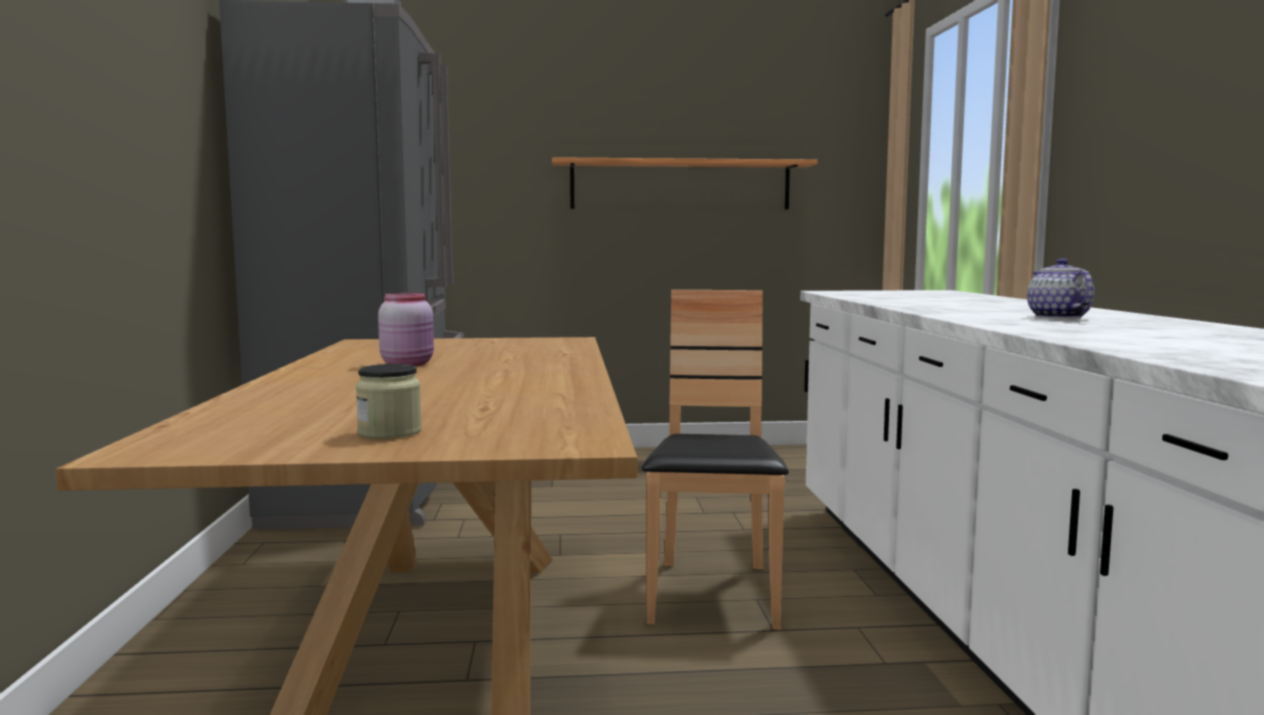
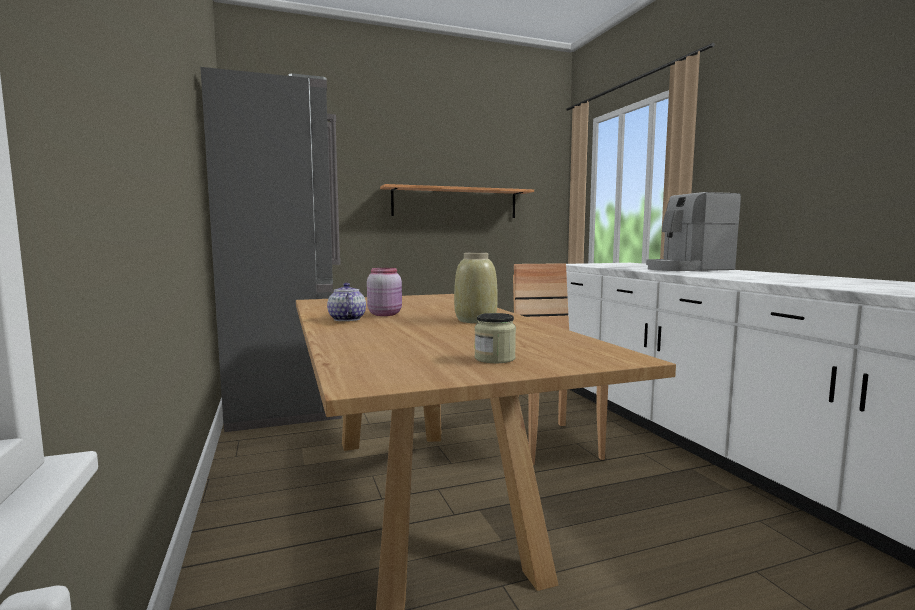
camera: 15 degrees left, 0 degrees up
teapot [1027,258,1095,319] -> teapot moved to [327,283,366,321]
none -> beige vase [454,253,498,323]
none -> coffee machine [646,192,741,271]

